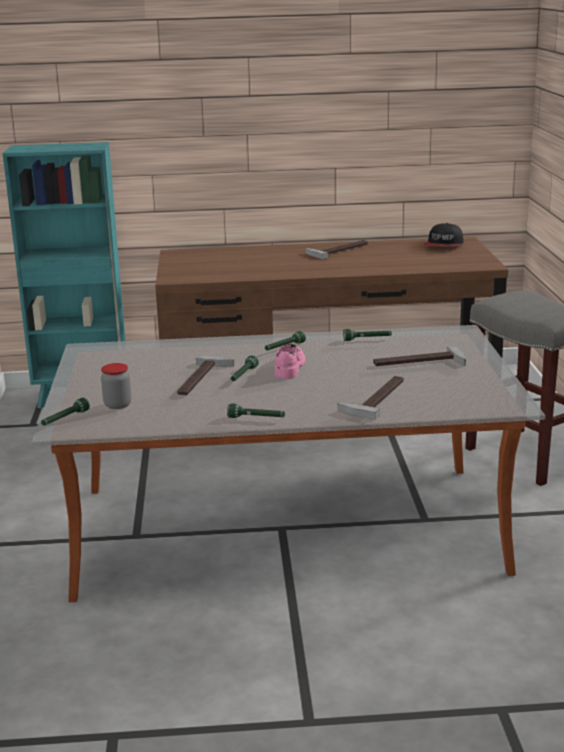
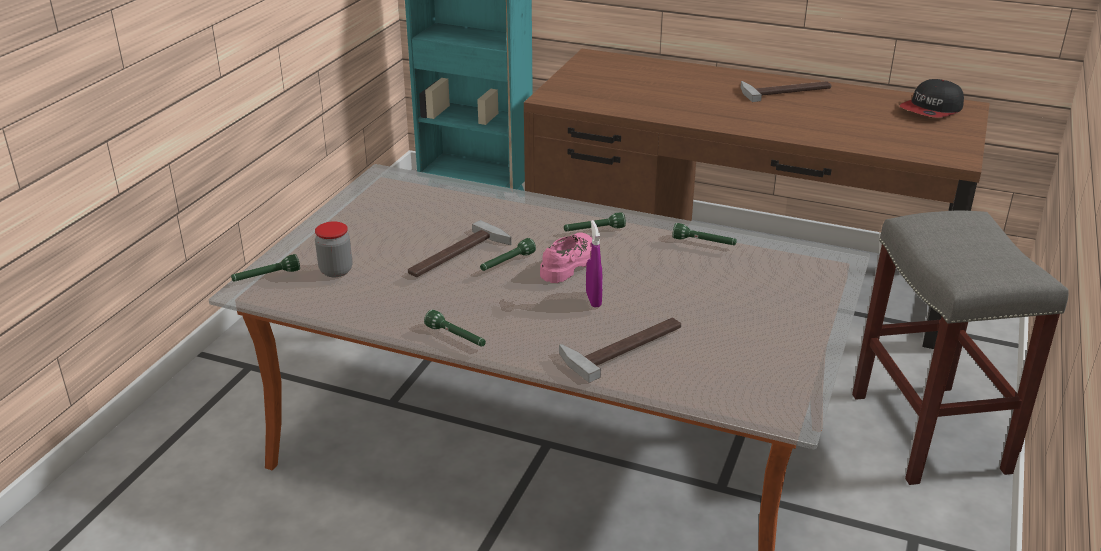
camera: 25 degrees right, 10 degrees up
hammer [373,346,466,366] -> none
none -> purple spray bottle [586,220,603,308]

